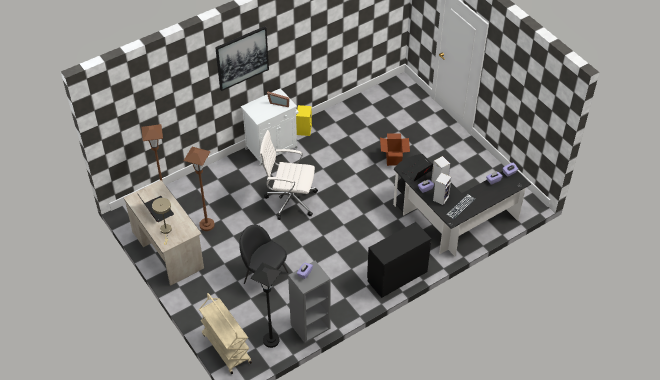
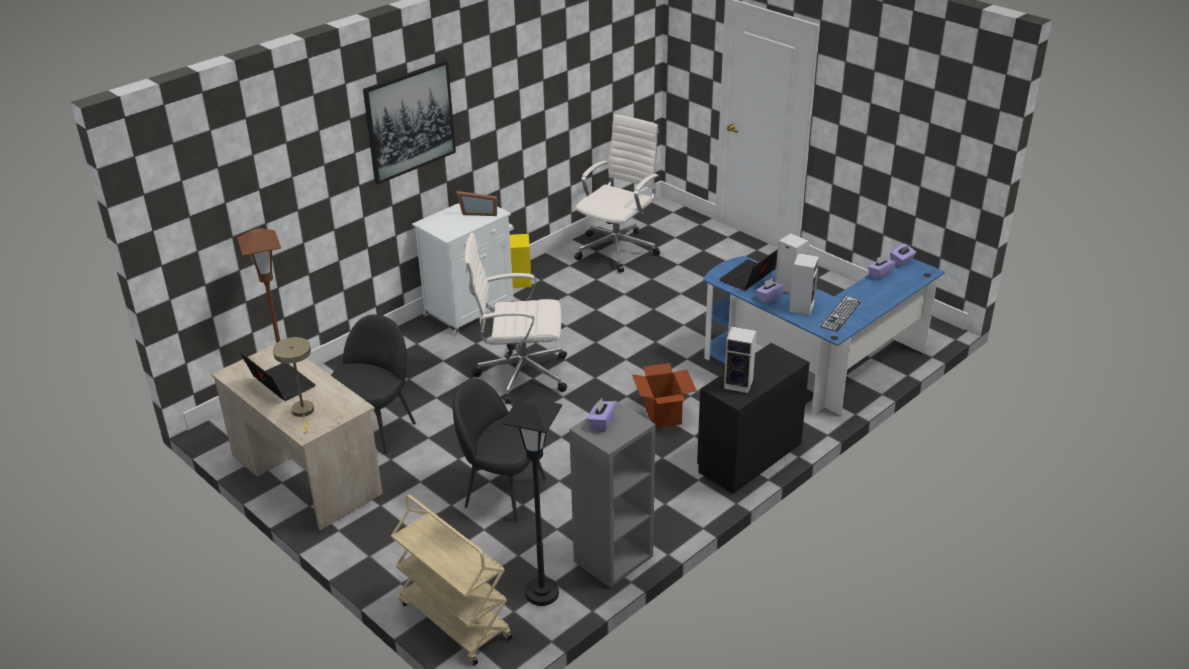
camera: 10 degrees left, 15 degrees down
brown floor lamp [184,147,215,231] -> black chair [331,315,416,454]
cardboard box [380,133,410,166] -> cardboard box moved to [632,363,697,428]
black desk [393,154,531,256] -> blue desk [703,256,945,416]
none -> white office chair [575,114,660,273]
none -> speaker [724,327,757,393]

